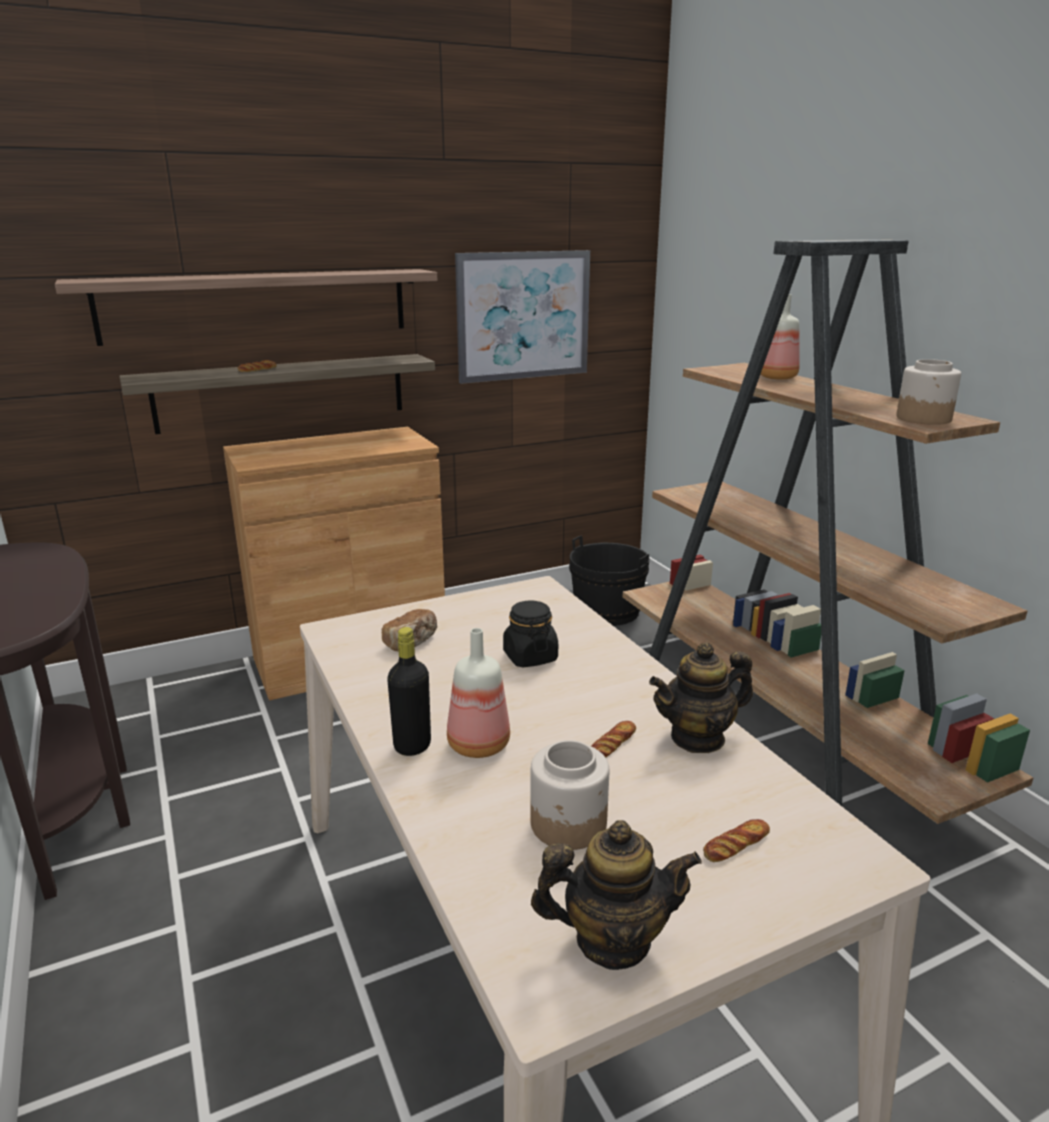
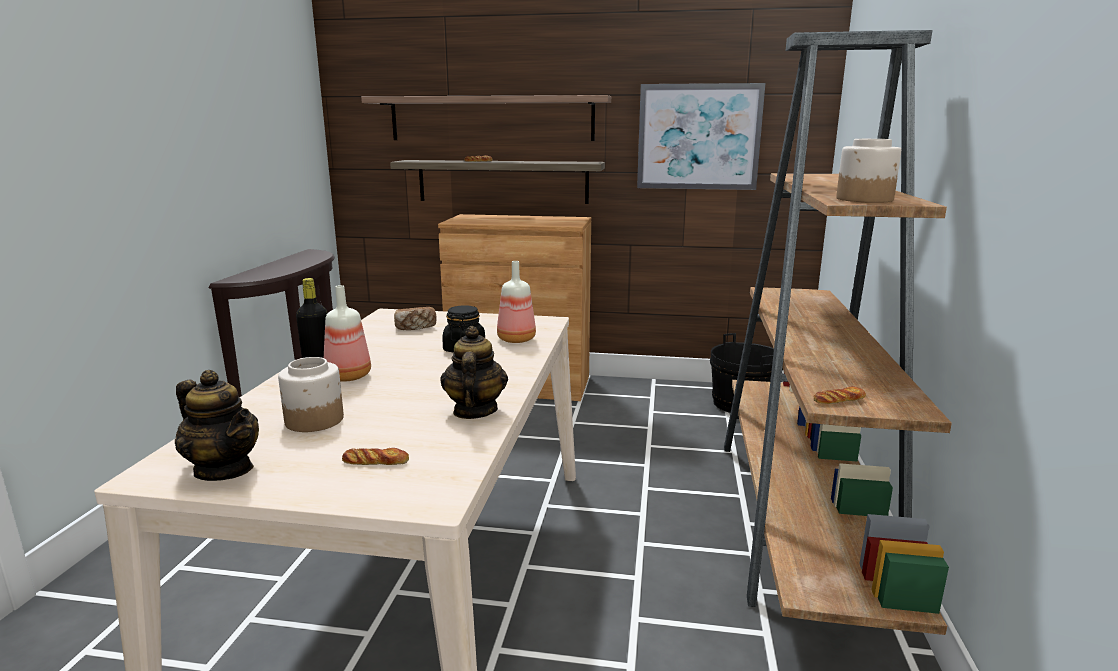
camera: 35 degrees right, 5 degrees down
bread [591,721,636,757] -> bread moved to [813,386,866,404]
teapot [649,642,753,753] -> teapot turned 75 degrees clockwise [440,326,508,419]
bottle [761,294,800,380] -> bottle moved to [497,261,536,343]

